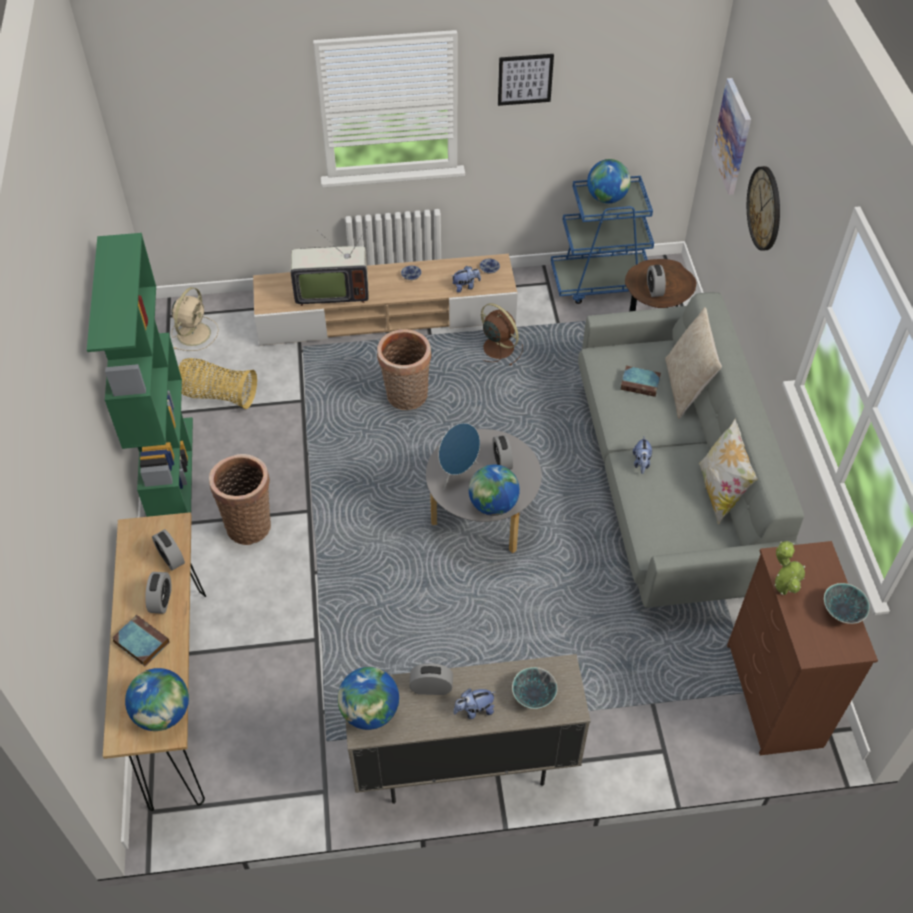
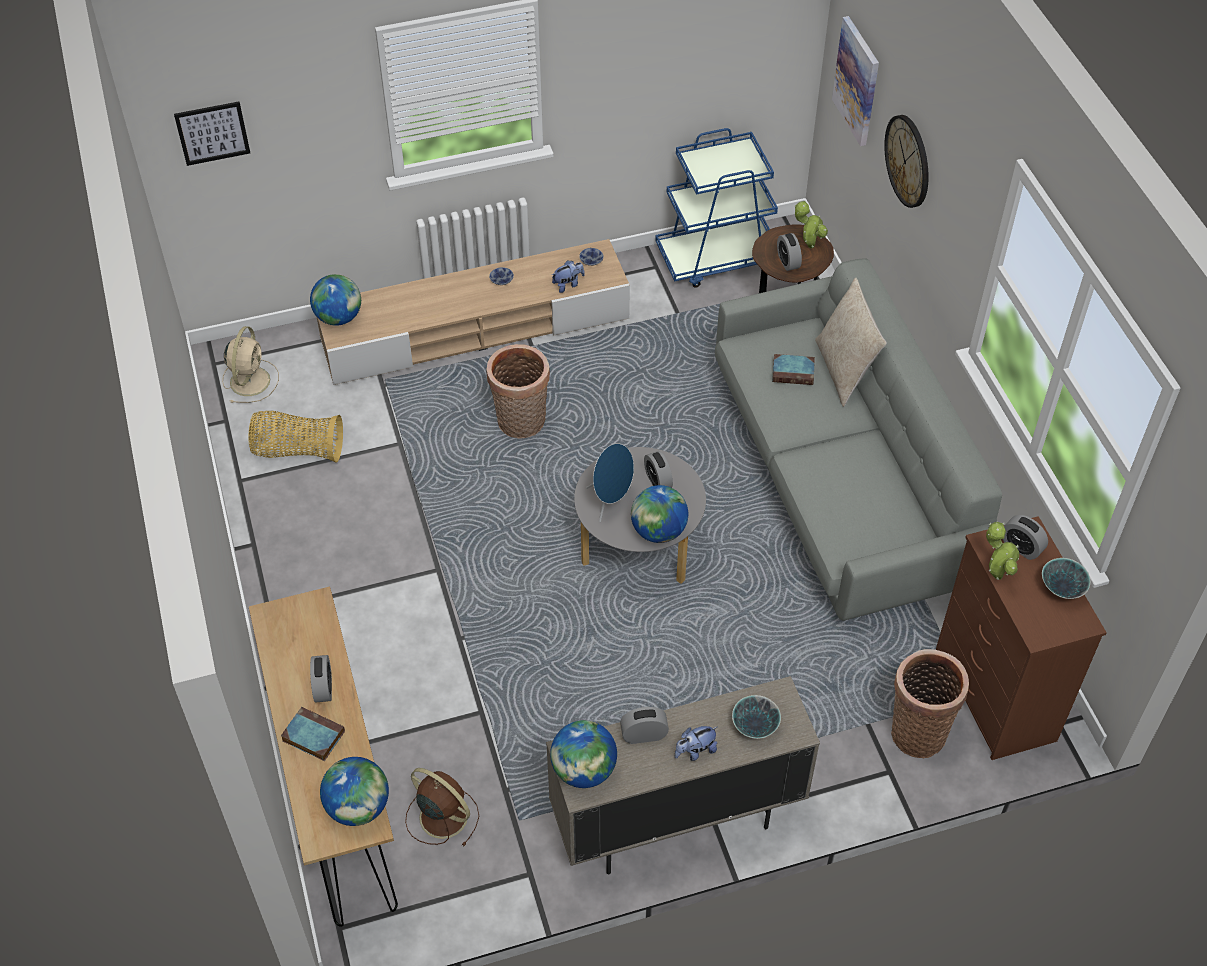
camera: 10 degrees left, 0 degrees up
green bookcase [87,233,193,517] -> none
alarm clock [152,529,185,570] -> alarm clock moved to [1003,515,1048,560]
basket [209,454,271,545] -> basket moved to [891,649,969,758]
television [291,227,369,306] -> none
brown fan [481,303,523,366] -> brown fan moved to [405,768,479,847]
picture [498,54,554,106] -> picture moved to [174,101,250,166]
globe [587,159,631,203] -> globe moved to [310,274,361,326]
plush toy [633,436,652,474] -> none
pillow [699,418,758,524] -> none
none -> potted plant [794,201,828,248]

